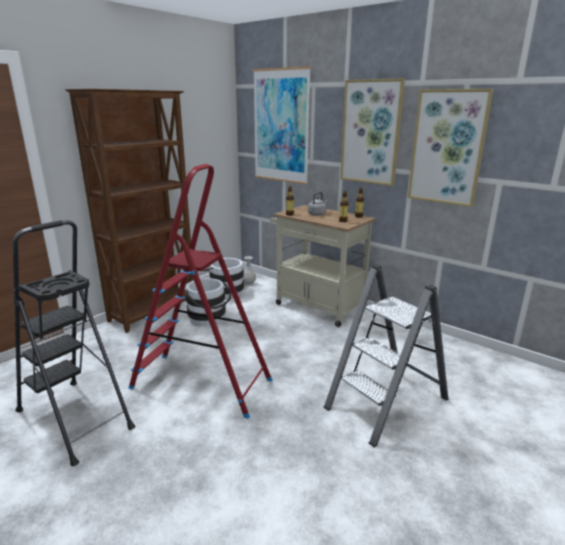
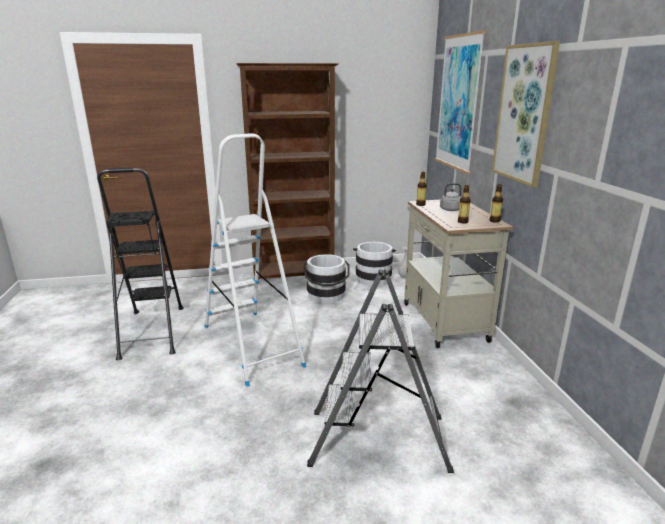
camera: 40 degrees right, 0 degrees up
red step ladder [128,164,272,419] -> white step ladder [205,133,306,387]
picture [408,89,494,207] -> none

